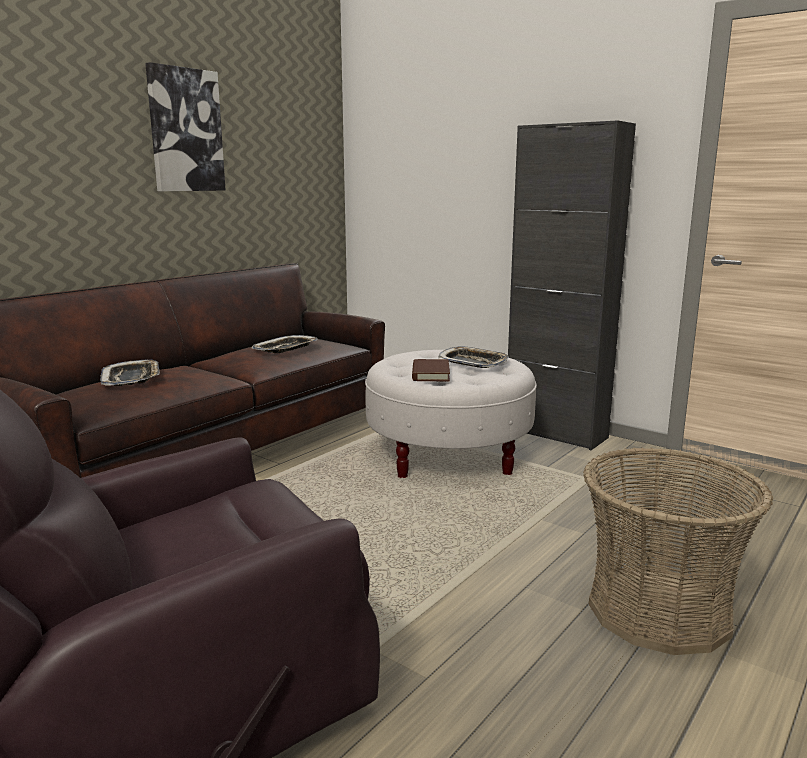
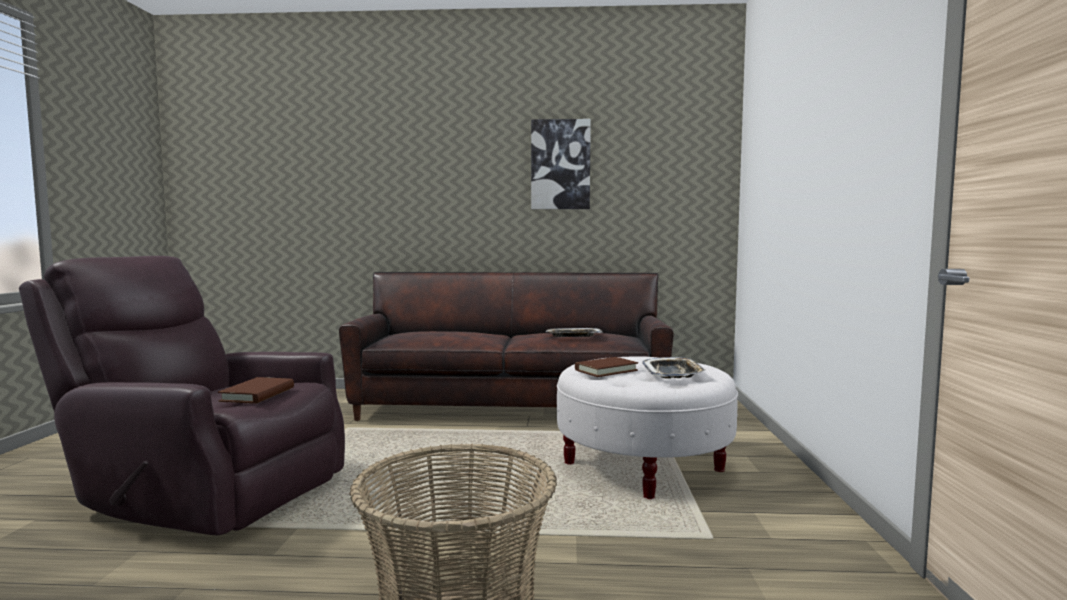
camera: 55 degrees right, 10 degrees down
tray [100,360,160,386] -> none
black cabinet [508,120,636,450] -> none
none -> brown book [218,377,294,403]

